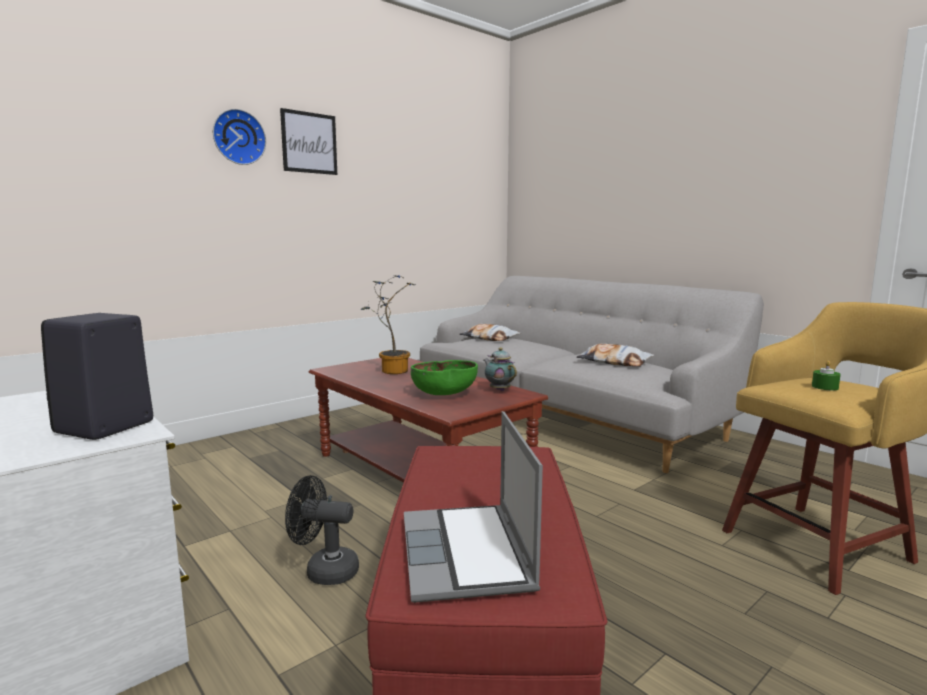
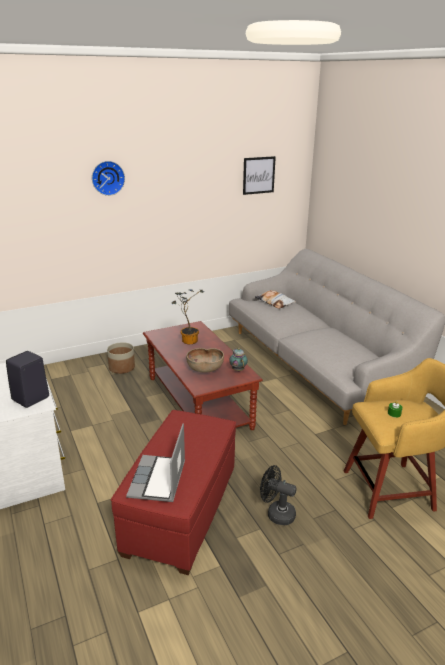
camera: 15 degrees right, 15 degrees up
picture [280,108,337,175] -> picture moved to [243,156,276,195]
black fan [285,475,359,585] -> black fan moved to [260,465,297,525]
green bowl [411,360,478,395] -> brown bowl [186,348,224,373]
pillow [576,343,654,366] -> none
none -> planter [107,342,135,374]

